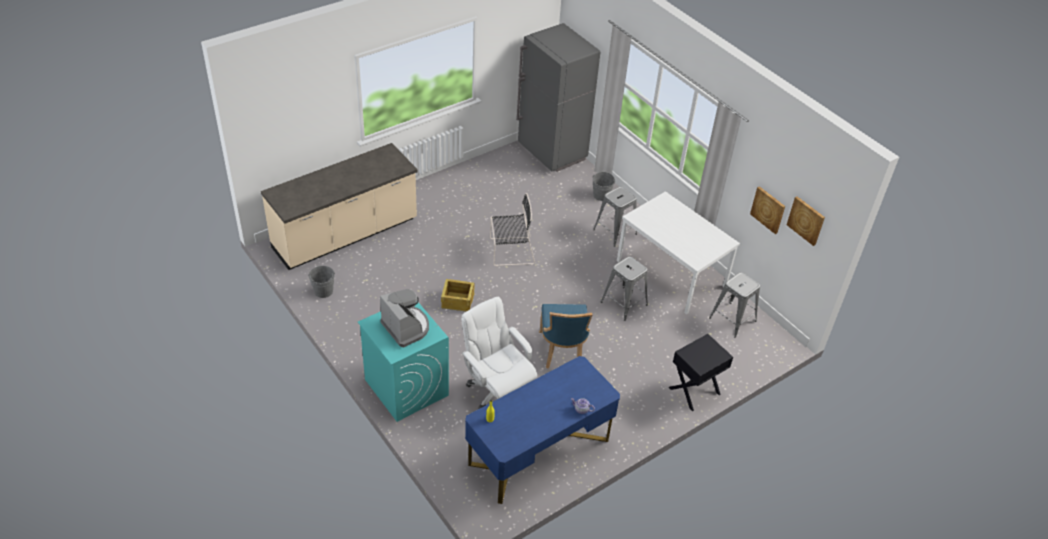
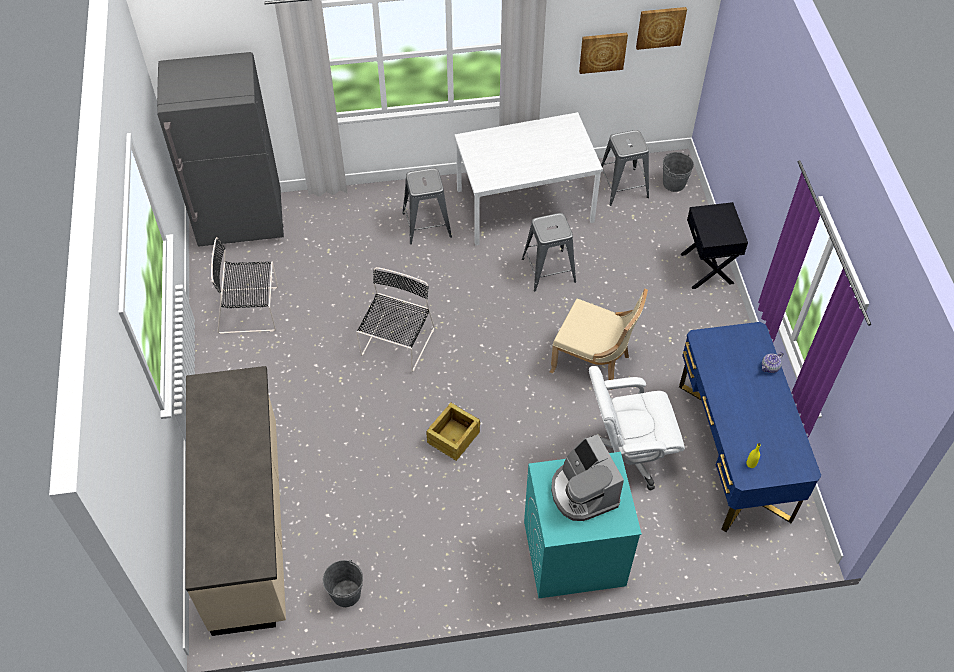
camera: 60 degrees left, 10 degrees up
coffee machine [380,289,429,347] -> coffee machine turned 105 degrees counterclockwise [551,434,624,521]
blue chair [539,304,593,368] -> beige chair [550,289,648,390]
grey bucket [592,172,615,201] -> grey bucket moved to [663,152,694,192]
none -> black chair [211,237,278,334]

